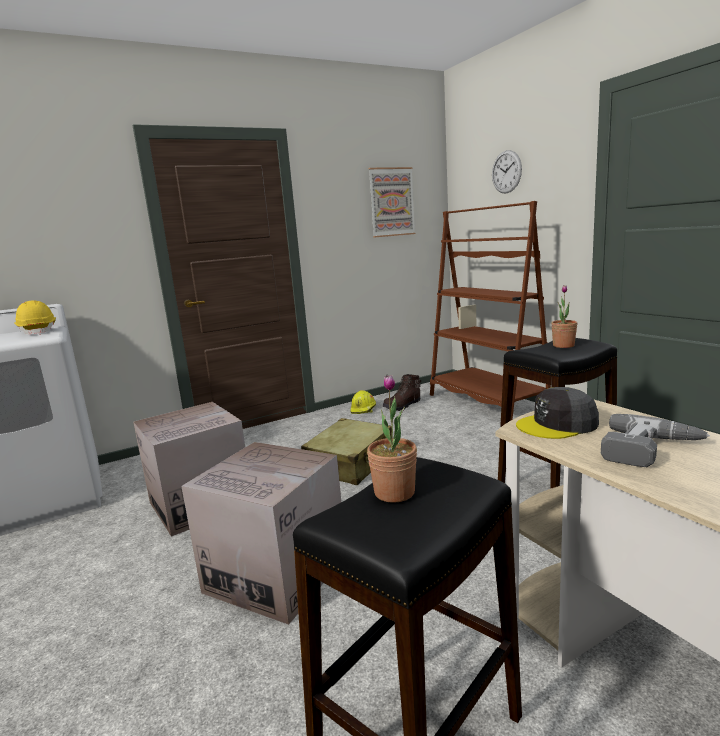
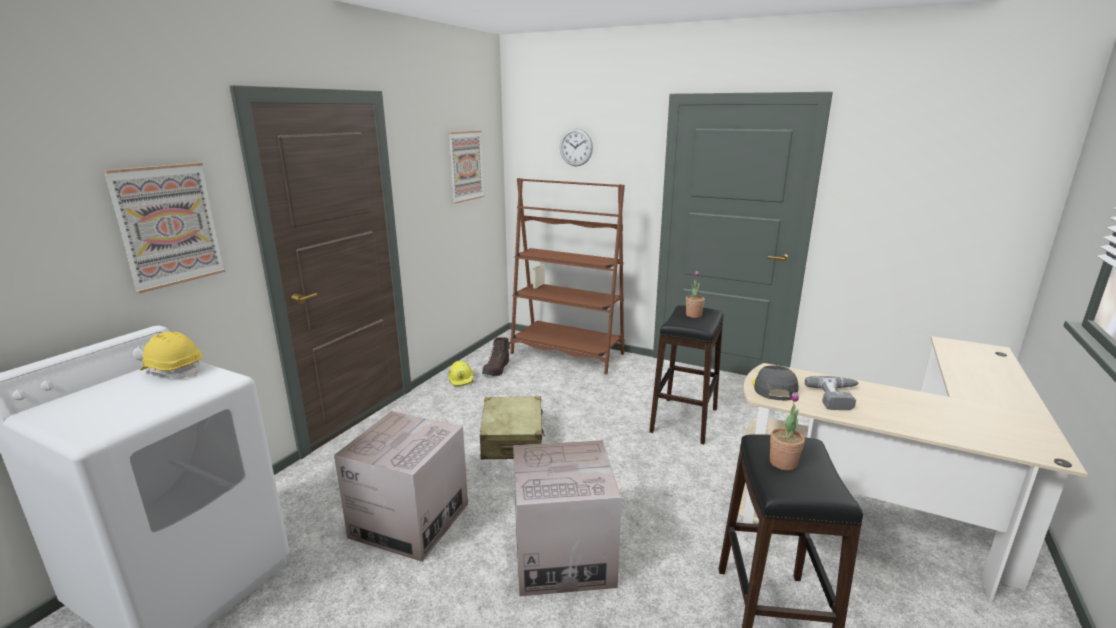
camera: 35 degrees left, 5 degrees up
grey cap [516,387,599,439] -> grey cap turned 150 degrees clockwise [752,365,799,400]
none -> picture [103,163,225,293]

